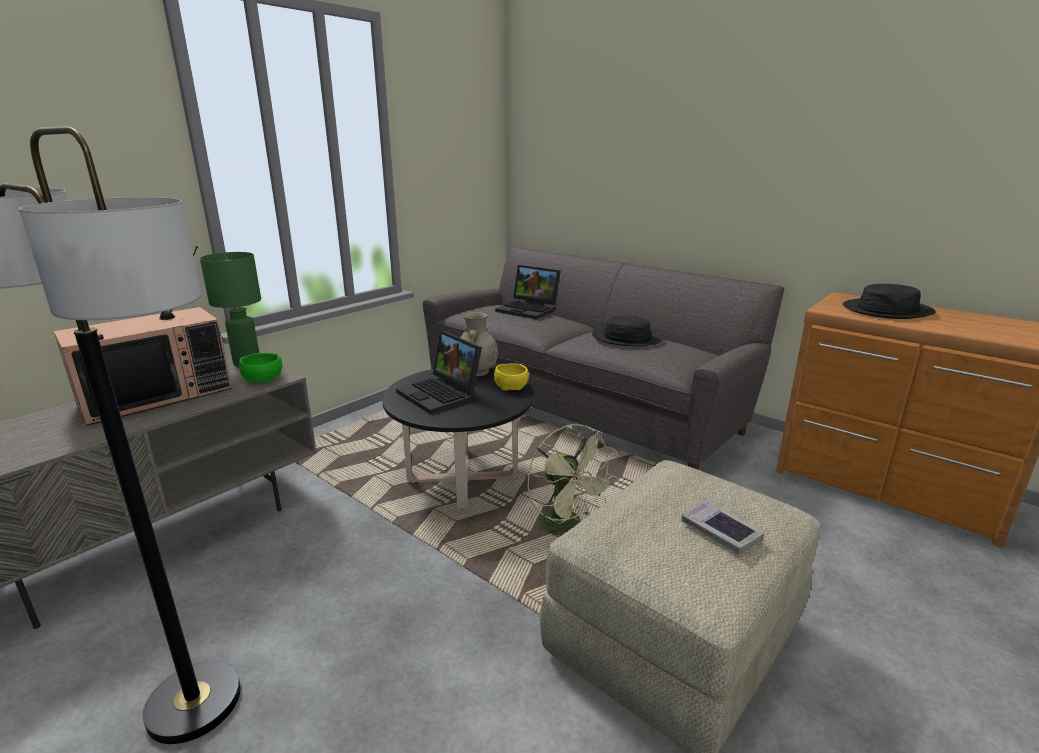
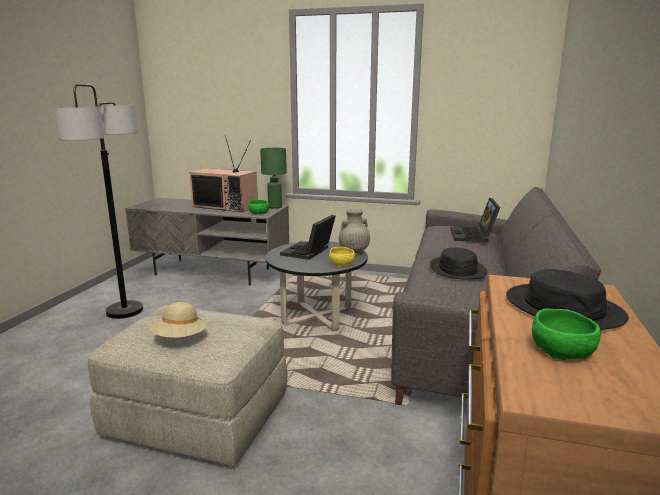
camera: 65 degrees right, 5 degrees down
green fan [528,424,618,535] -> none
book [681,500,764,555] -> beige hat [150,302,207,338]
none -> green bowl [532,308,601,360]

